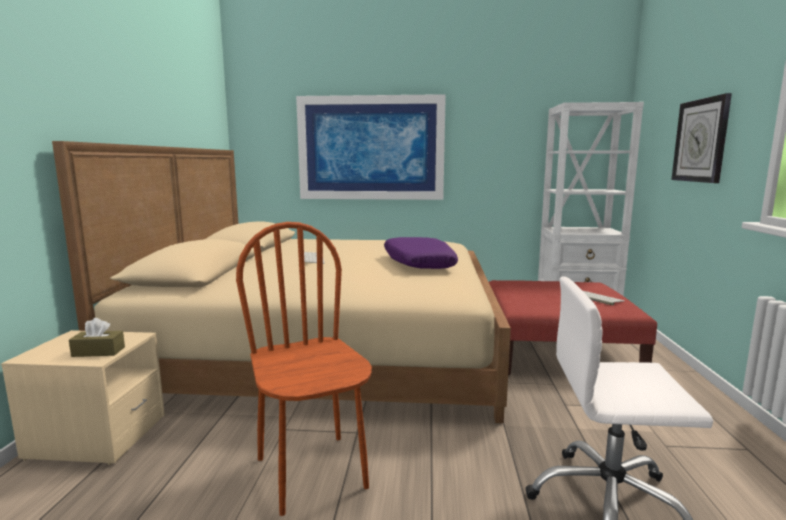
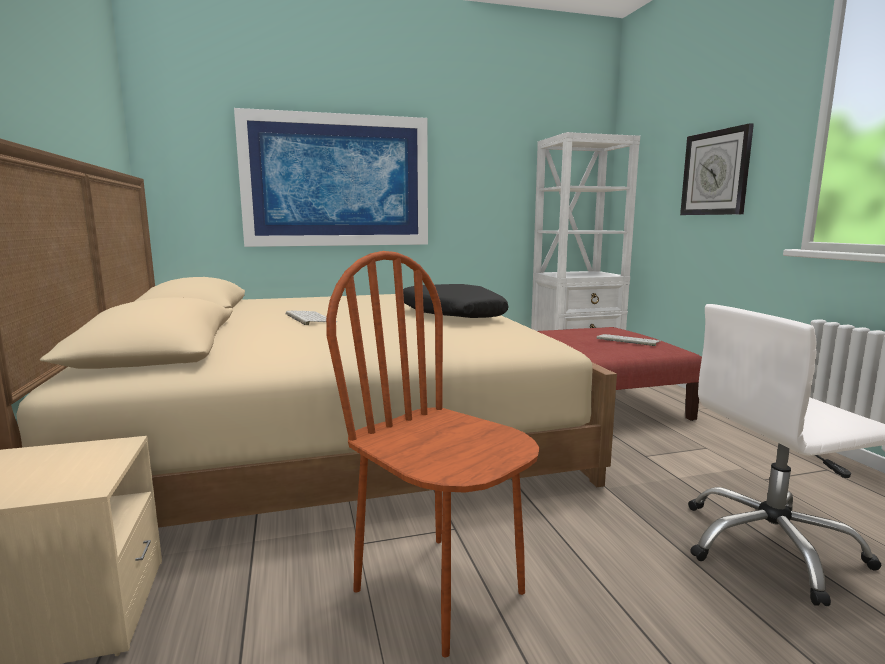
camera: 20 degrees left, 0 degrees up
brown tissue box [69,318,125,357] -> none
purple pillow [384,237,458,269] -> black pillow [403,284,509,318]

